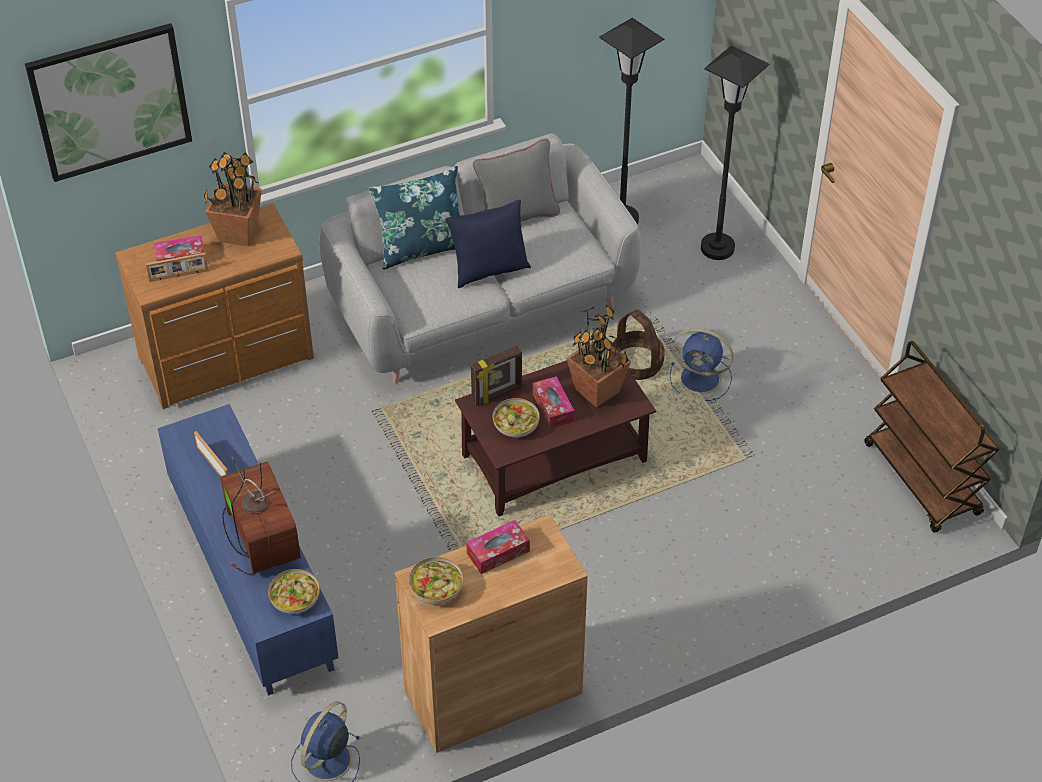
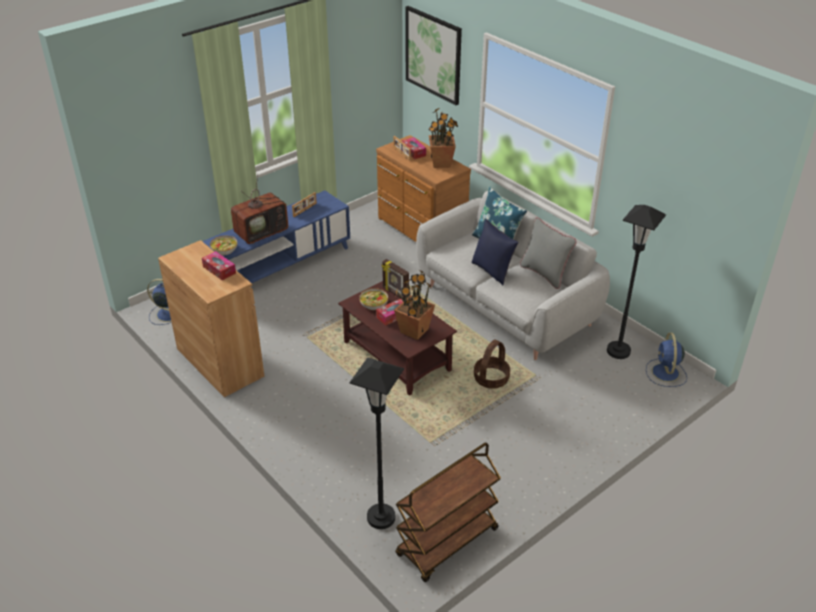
camera: 75 degrees right, 10 degrees down
bowl [409,557,463,605] -> none
blue fan [670,328,734,401] -> blue fan moved to [646,333,687,387]
black floor lamp [701,45,770,260] -> black floor lamp moved to [349,357,404,529]

